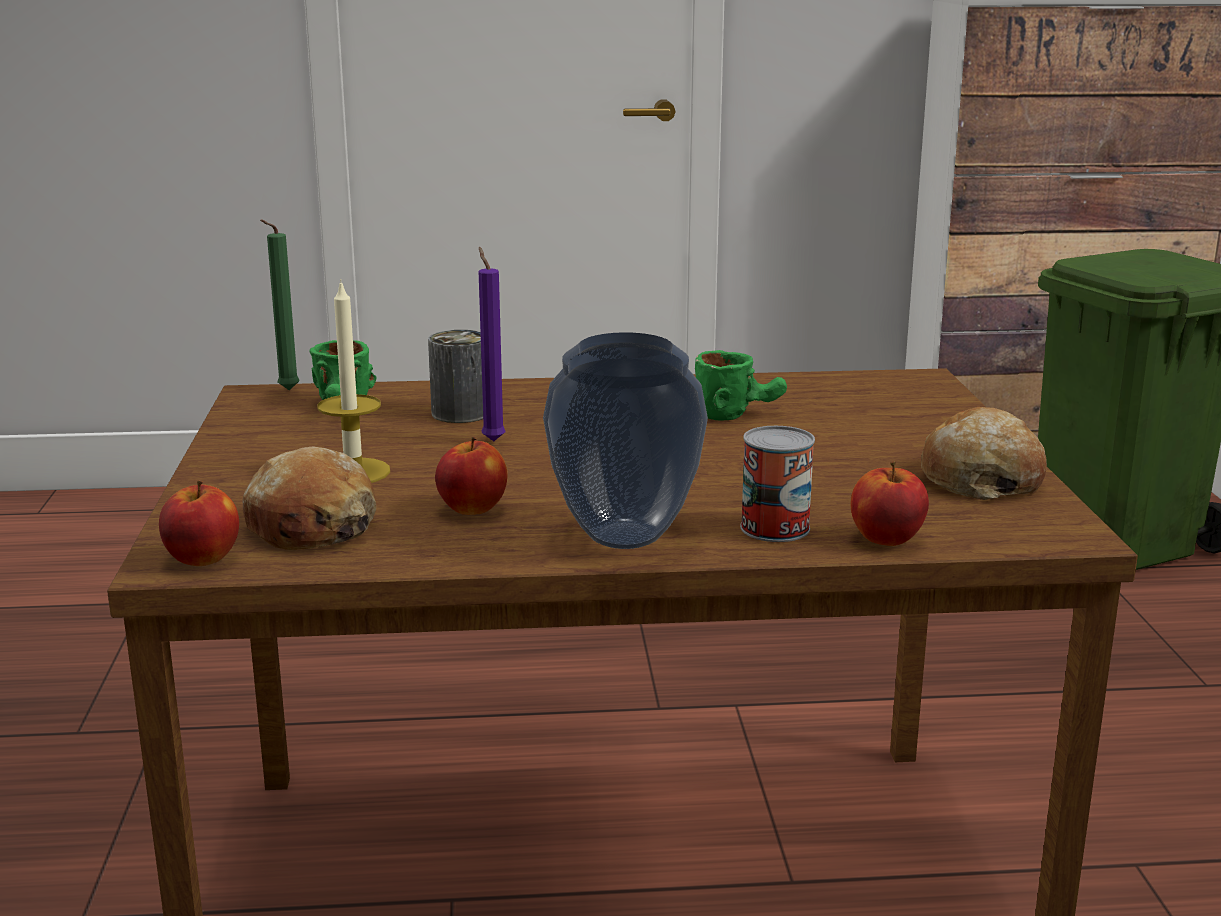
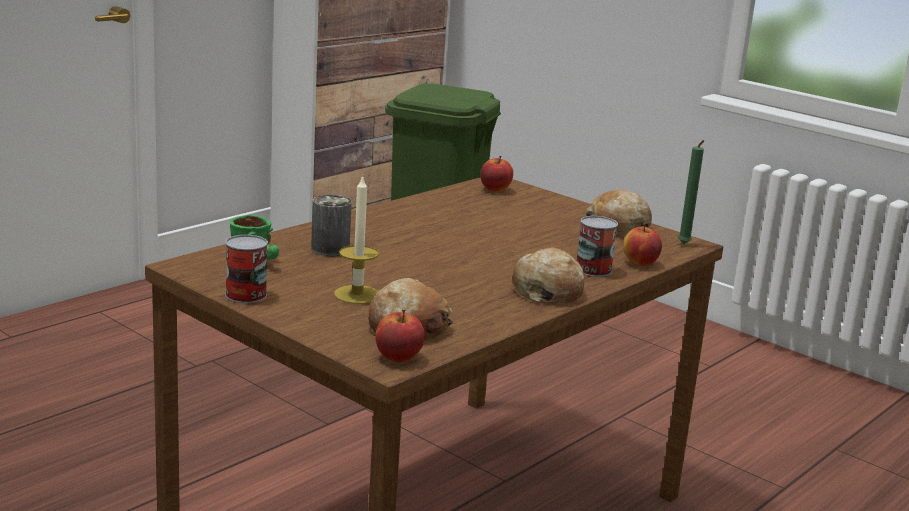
camera: 45 degrees left, 0 degrees up
green candle [260,220,299,390] -> green candle moved to [678,140,704,244]
apple [435,437,507,515] -> apple moved to [480,156,513,192]
purple candle [478,247,505,441] -> none
vase [543,332,708,549] -> bread [512,247,584,303]
green mug [695,350,787,420] -> none
none -> can [225,235,268,303]

